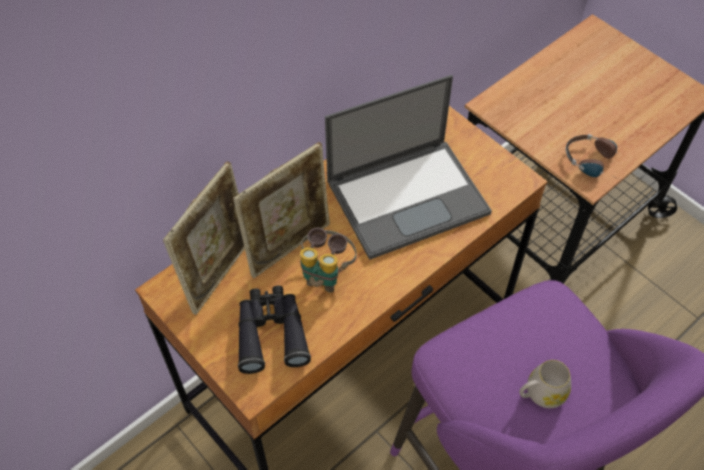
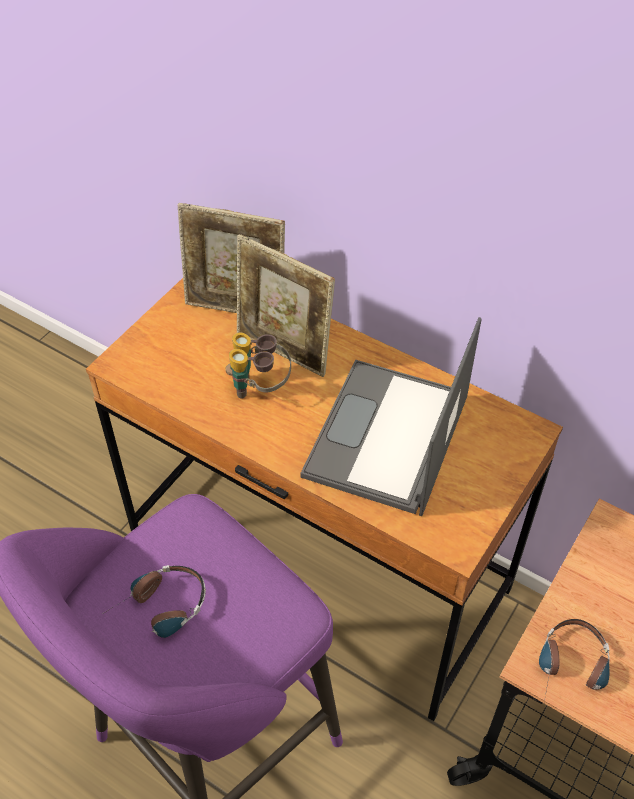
camera: 75 degrees right, 5 degrees down
black binoculars [238,286,311,374] -> none
laptop [325,75,492,260] -> laptop turned 60 degrees clockwise [301,317,482,516]
white mug [519,360,571,408] -> headphones [104,565,206,638]

